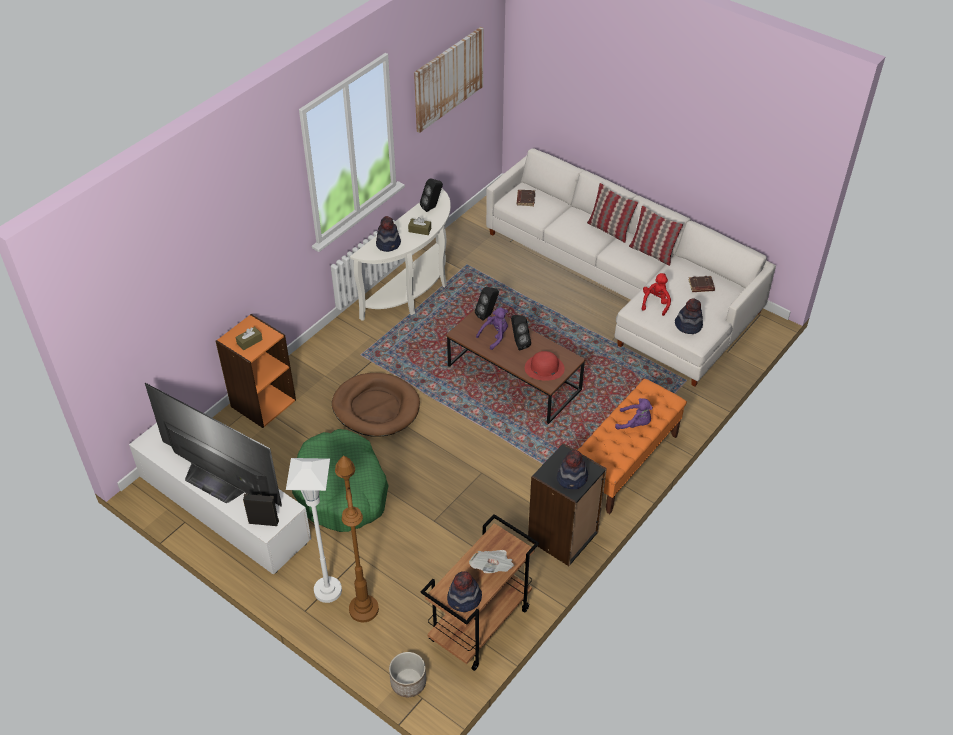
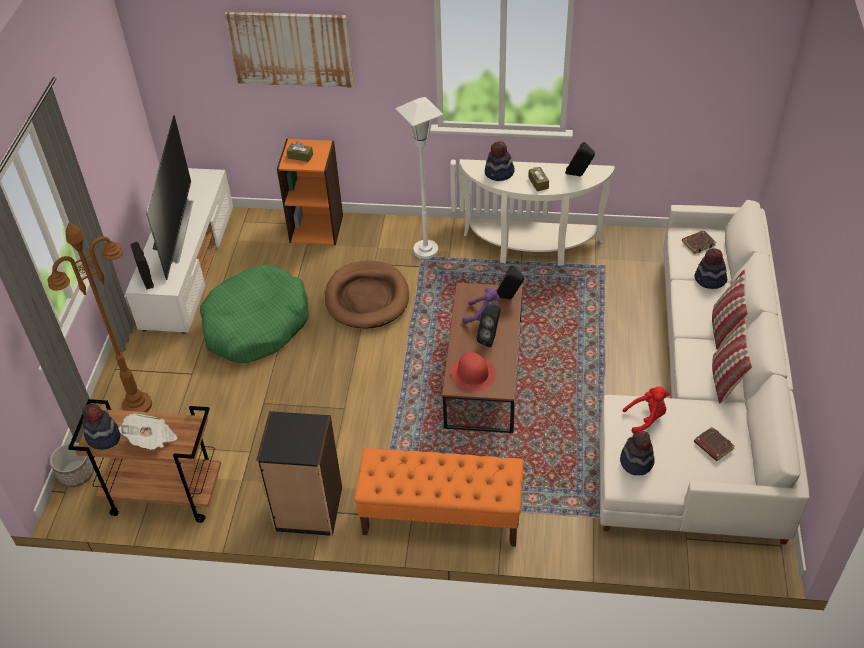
camera: 60 degrees right, 0 degrees up
white floor lamp [286,458,342,603] -> white floor lamp moved to [395,97,444,259]
picture [414,27,483,133] -> picture moved to [225,12,354,88]
hat [557,450,588,489] -> hat moved to [695,248,727,289]
purple plush toy [615,398,653,430] -> none

